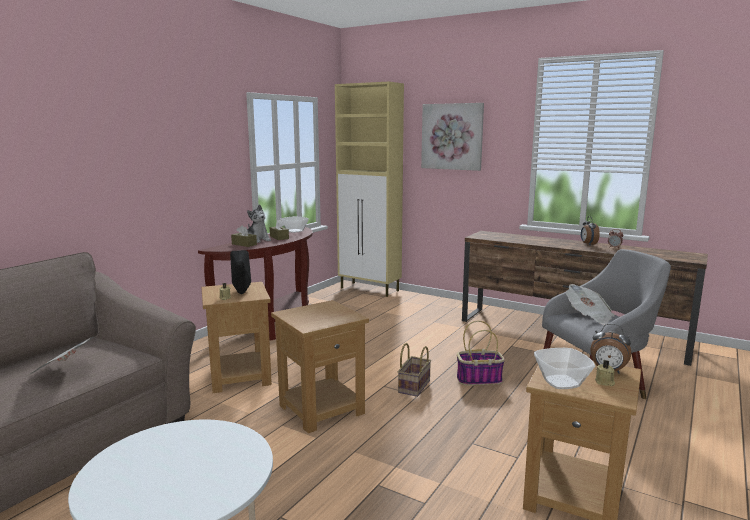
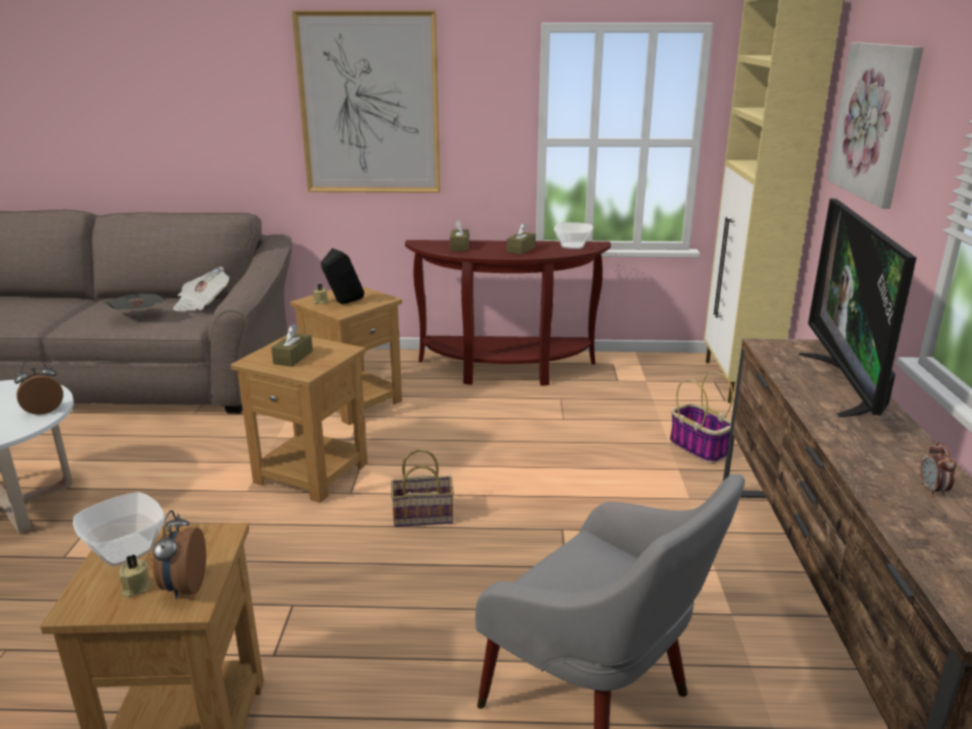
camera: 60 degrees right, 10 degrees up
plush toy [247,204,271,243] -> none
basket [457,321,505,386] -> basket moved to [670,371,733,464]
newspaper [566,284,615,325] -> newspaper moved to [173,267,229,311]
alarm clock [581,216,600,245] -> alarm clock moved to [14,359,63,415]
none -> brown tissue box [271,325,313,367]
none -> picture [292,10,440,193]
none -> television [799,199,917,417]

